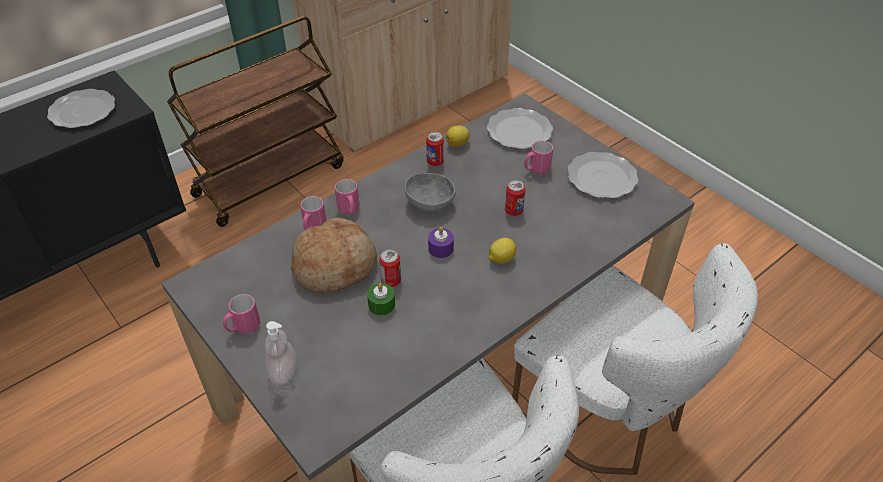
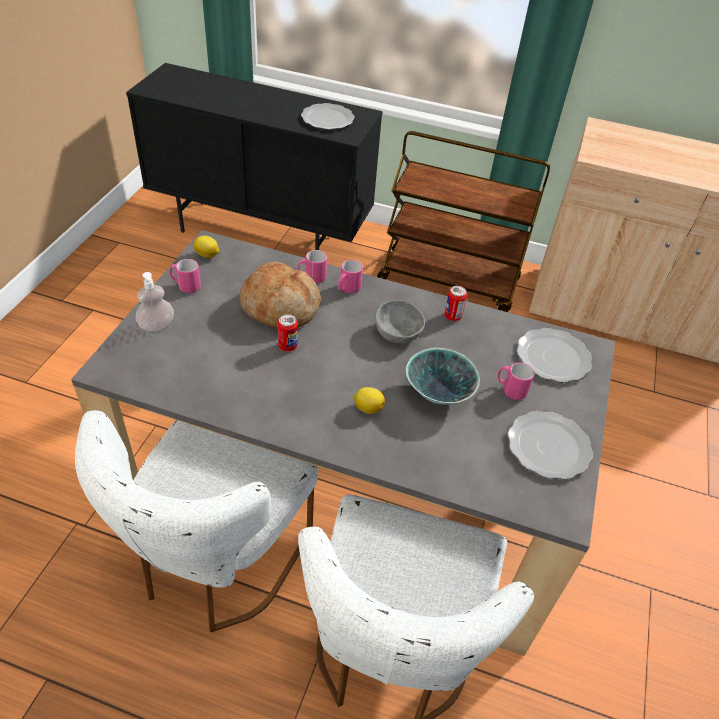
camera: 55 degrees right, 0 degrees up
green candle [367,283,395,316] -> none
purple candle [428,227,454,258] -> none
lemon [446,126,469,147] -> lemon moved to [194,236,219,258]
can [505,180,526,216] -> bowl [406,348,480,405]

